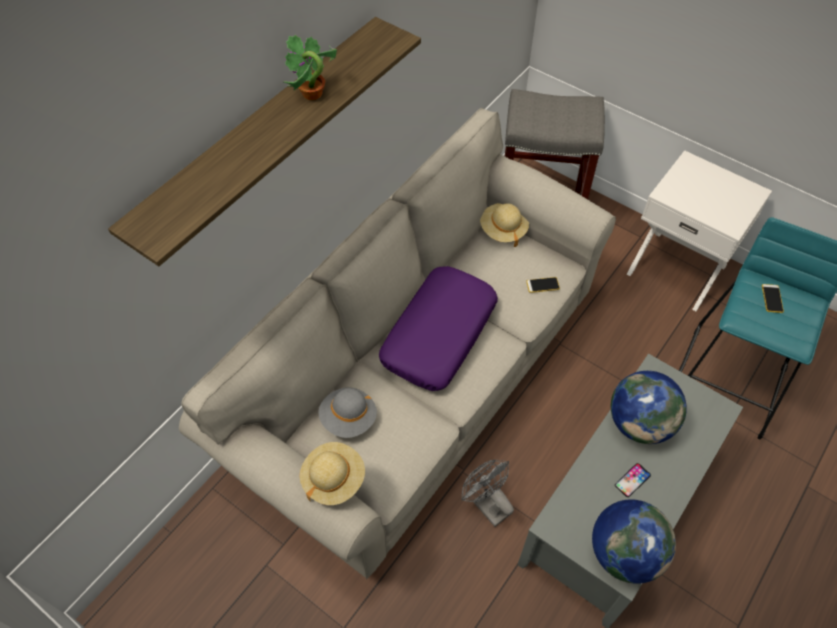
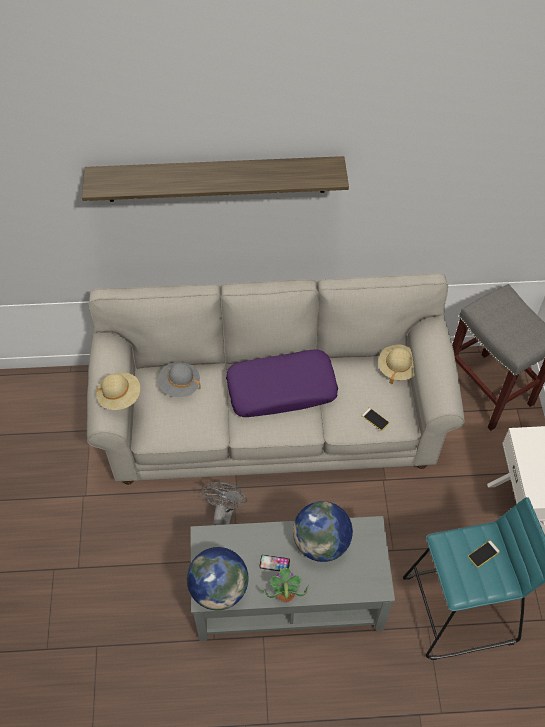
camera: 50 degrees right, 0 degrees up
potted plant [284,35,337,100] -> potted plant moved to [262,567,309,602]

